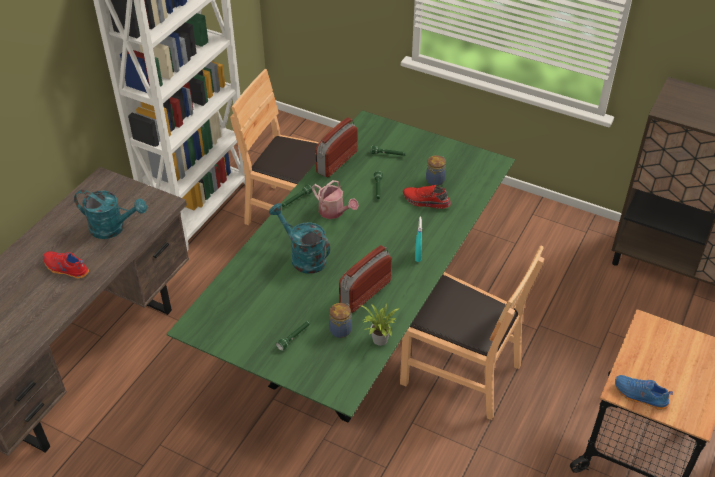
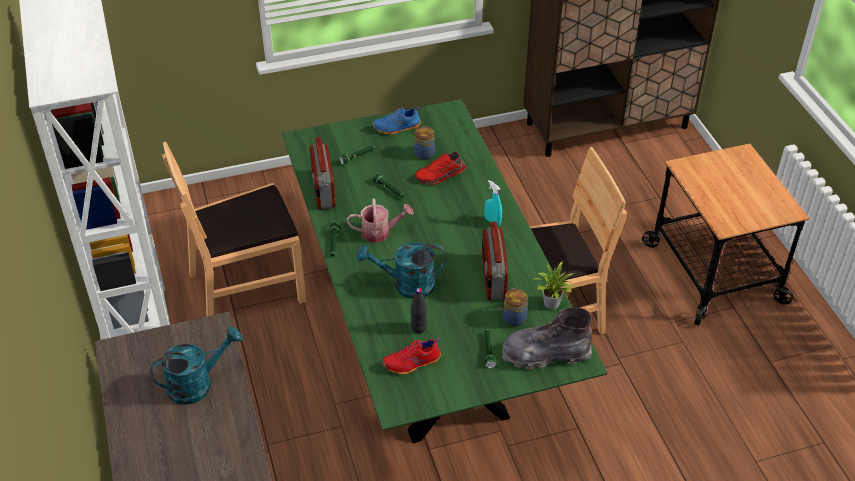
camera: 45 degrees left, 0 degrees up
red shoe [43,251,89,279] -> red shoe moved to [383,337,441,374]
blue shoe [615,375,673,410] -> blue shoe moved to [373,107,421,135]
none -> black bottle [411,288,427,333]
none -> grey boot [502,308,592,370]

